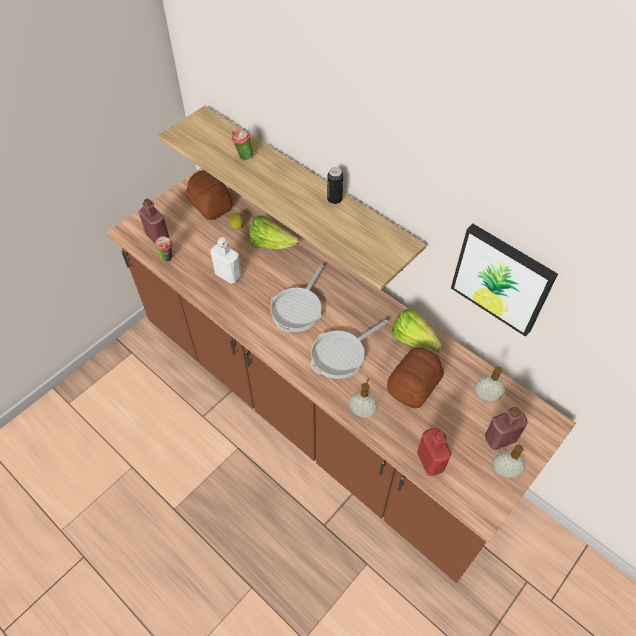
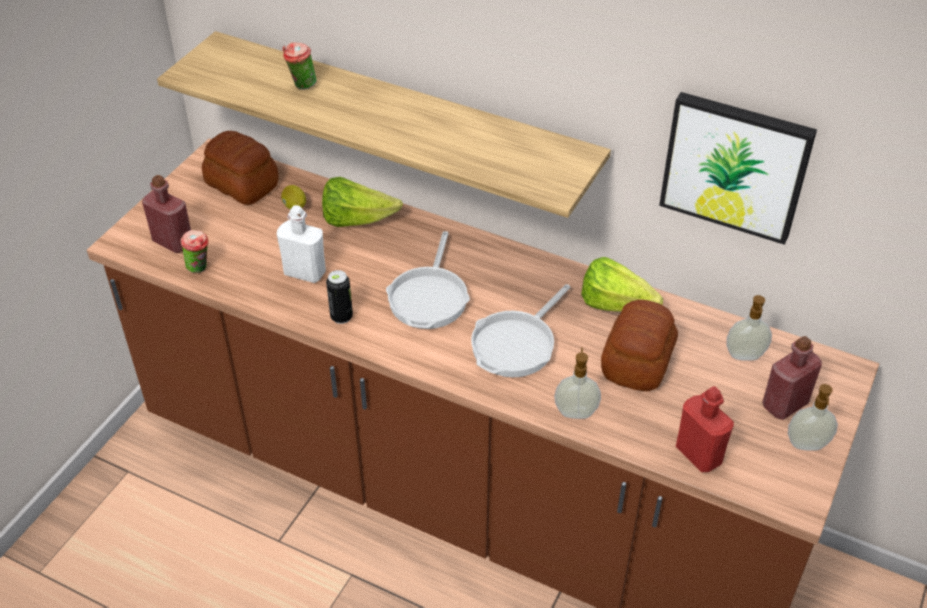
camera: 15 degrees left, 10 degrees down
can [327,167,343,205] -> can moved to [326,270,353,324]

